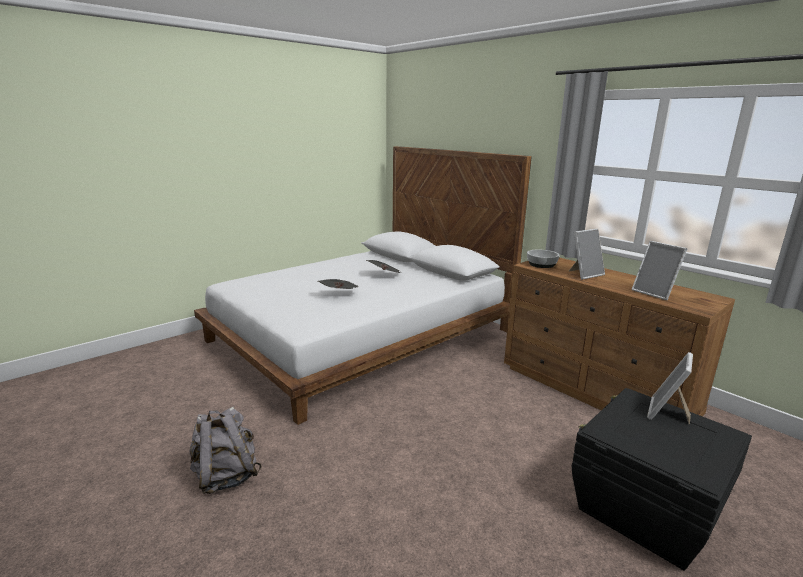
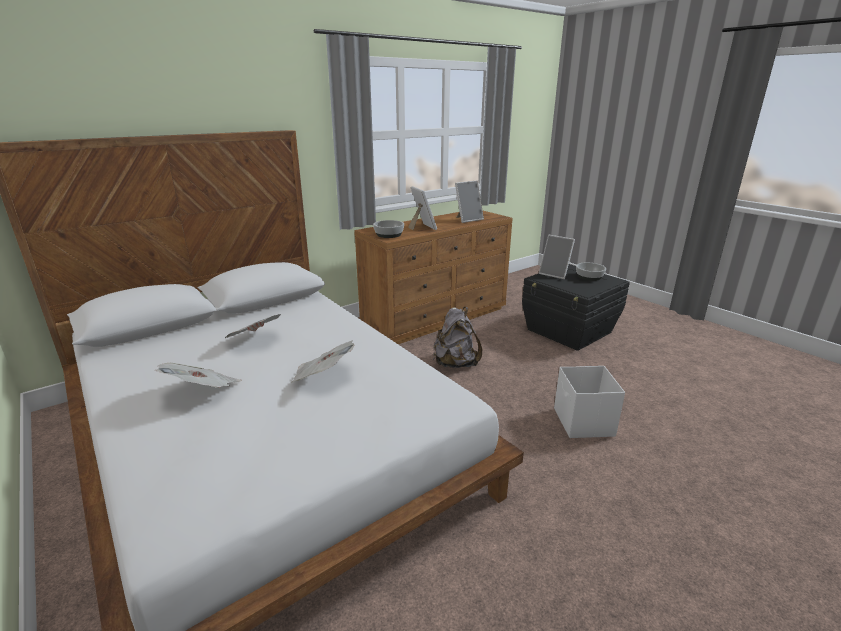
camera: 85 degrees left, 5 degrees up
grey backpack [190,407,262,494] -> grey backpack moved to [433,307,482,368]
none -> newspaper [155,363,242,388]
none -> white storage box [554,366,625,438]
none -> bowl [576,262,606,281]

